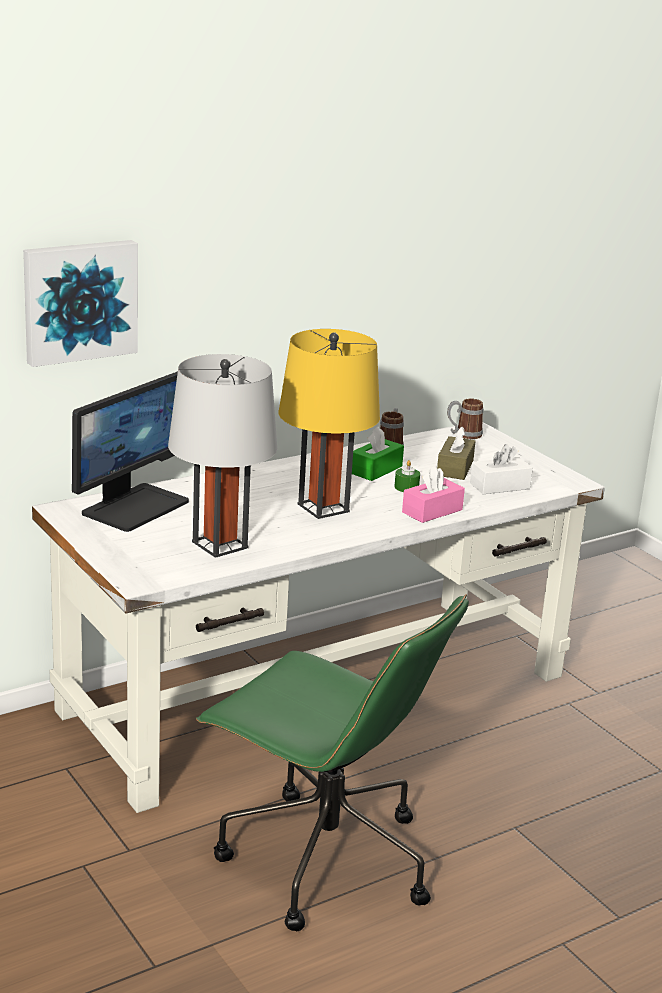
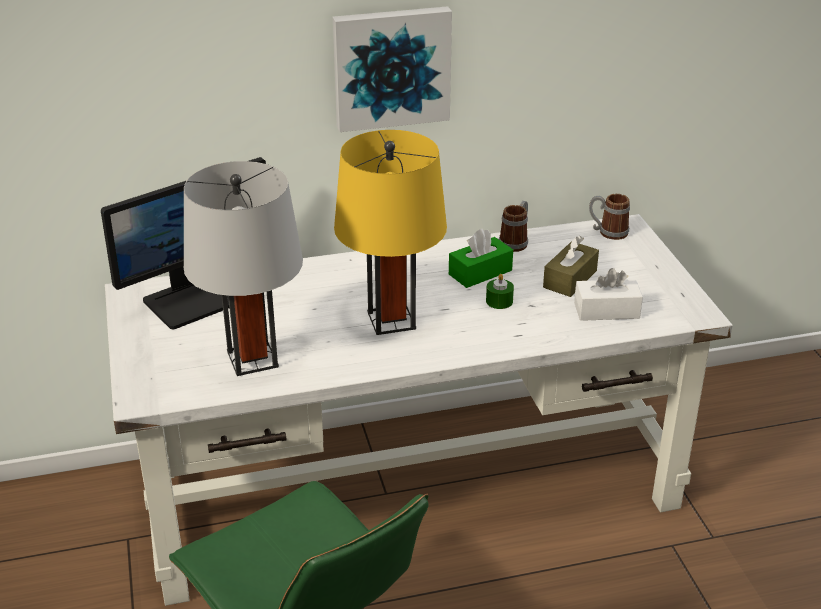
camera: 20 degrees right, 10 degrees up
picture [23,240,138,367] -> picture moved to [333,6,452,132]
pink tissue box [402,466,465,523] -> none

